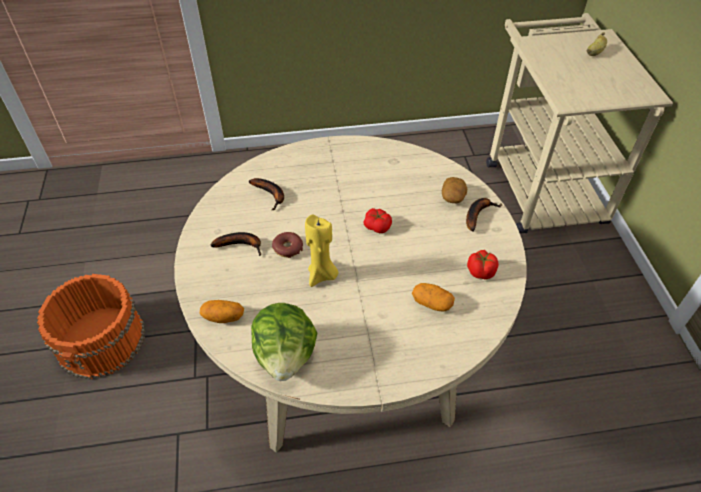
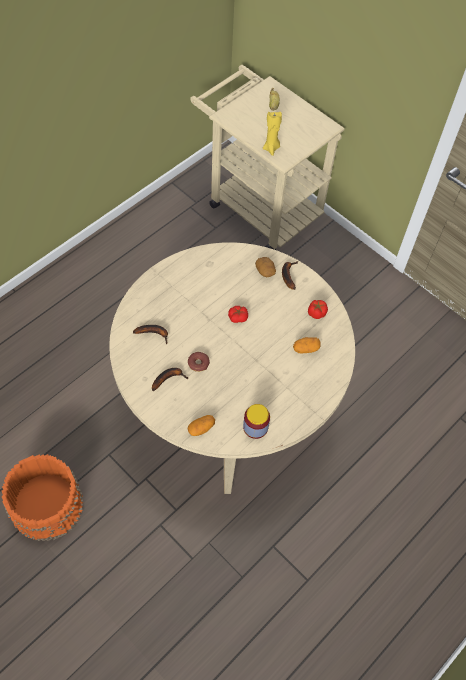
camera: 40 degrees left, 10 degrees up
lettuce [251,303,318,381] -> jar [243,404,270,439]
yellow candle [305,214,339,287] -> yellow candle moved to [263,112,282,156]

